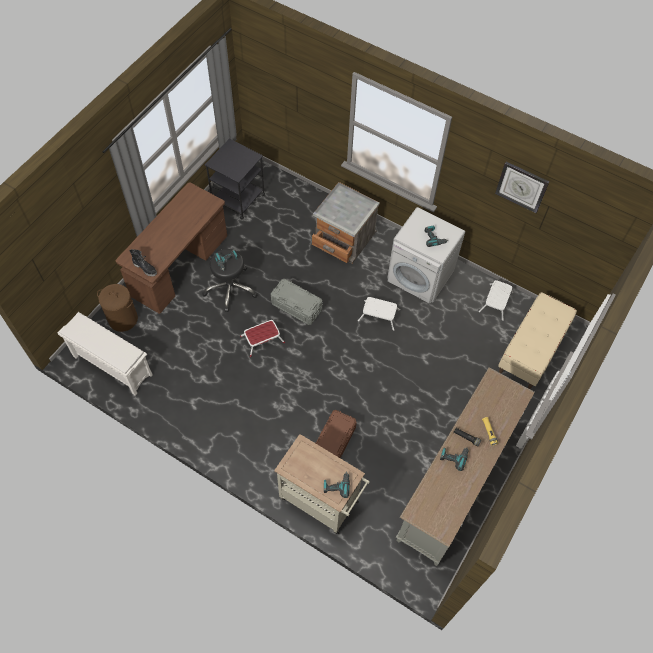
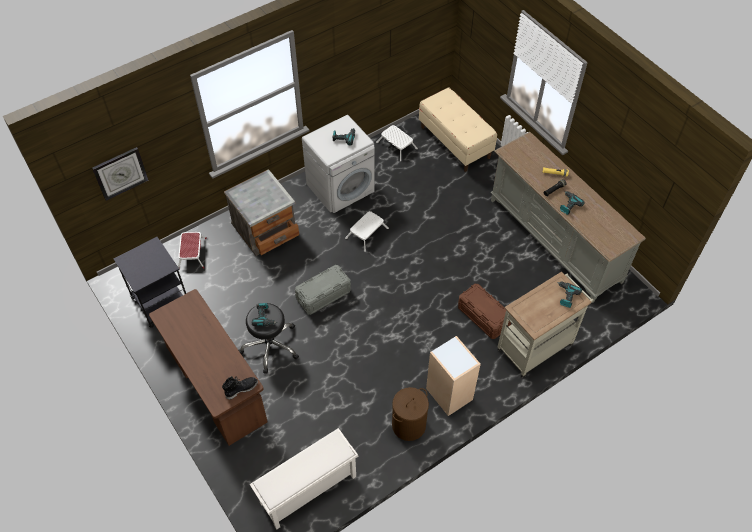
camera: 65 degrees left, 5 degrees down
brown laundry basket [97,284,138,332] -> brown laundry basket moved to [392,387,429,441]
red step ladder [240,320,285,357] -> red step ladder moved to [178,232,207,269]
wall clock [495,162,549,213] -> wall clock moved to [92,147,148,201]
none -> bookcase [426,336,481,416]

